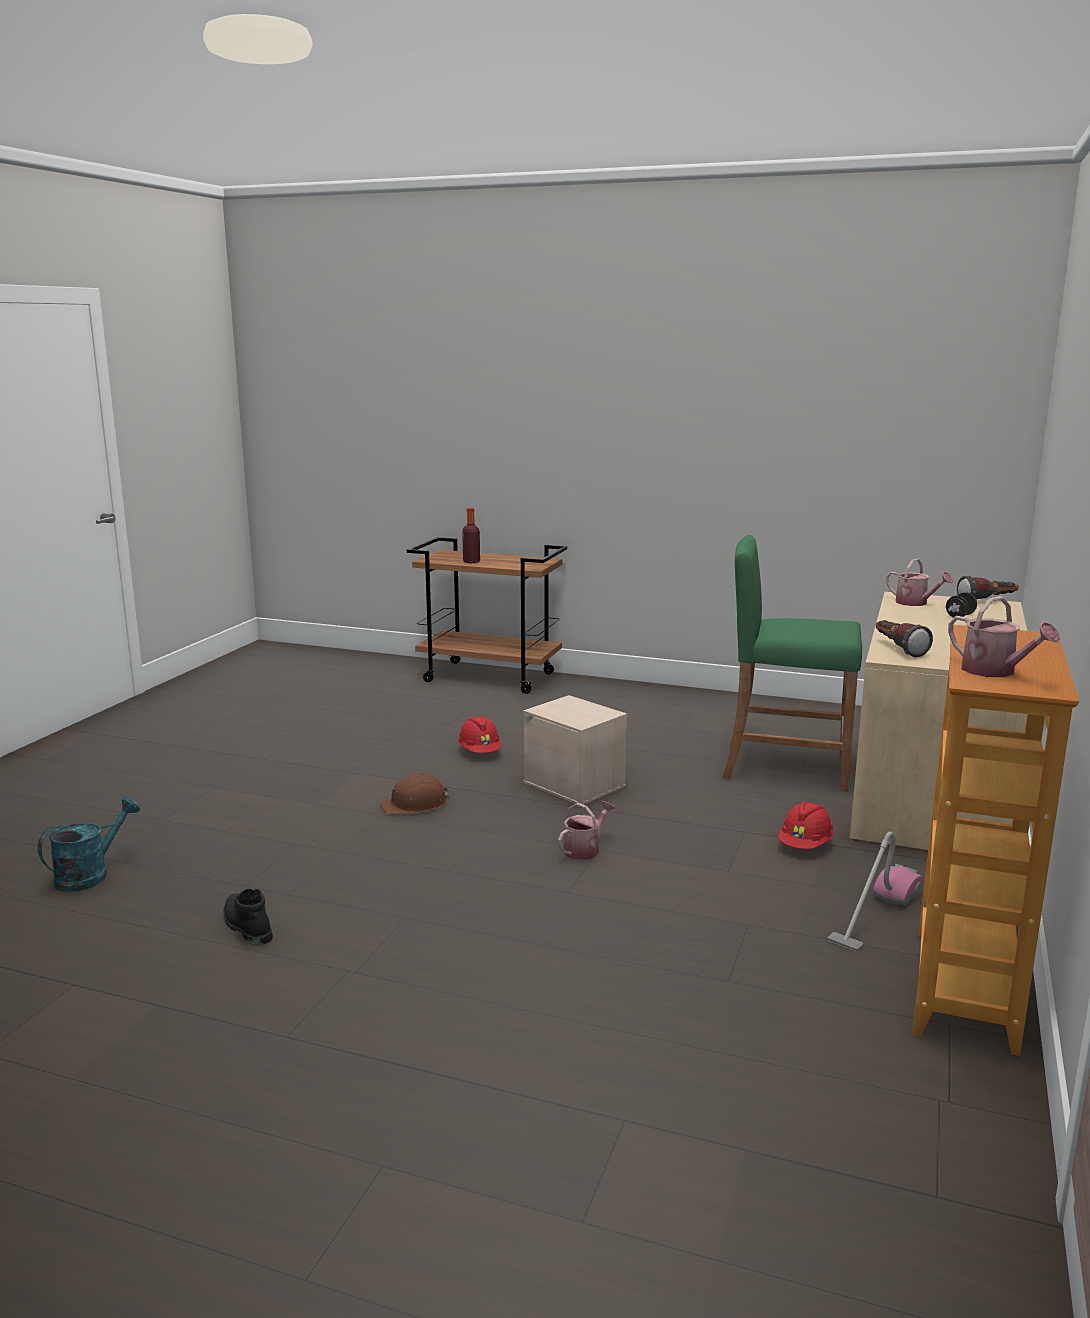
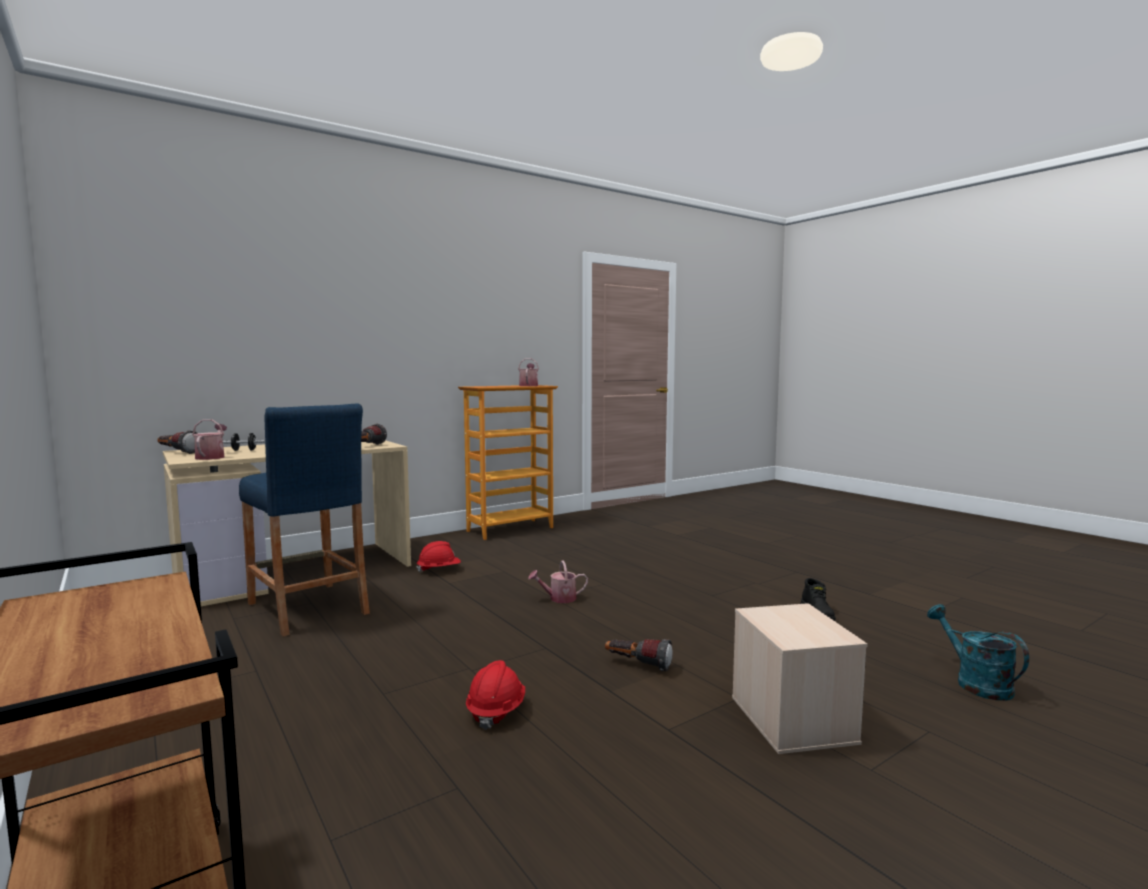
camera: 145 degrees left, 10 degrees down
turquoise watering can [38,797,140,892] -> turquoise watering can turned 90 degrees clockwise [927,604,1029,701]
brown hard hat [380,773,449,815] -> flashlight [605,639,673,671]
bottle [462,508,480,563] -> none
beige storage box [523,695,627,805] -> beige storage box moved to [732,603,868,754]
green stool [723,535,862,791] -> blue stool [239,404,370,637]
vacuum cleaner [828,832,923,951] -> none

